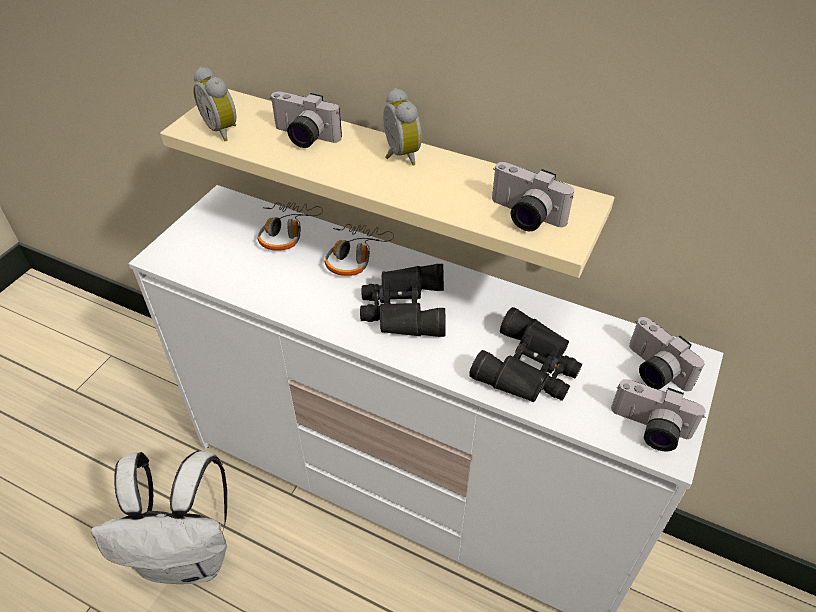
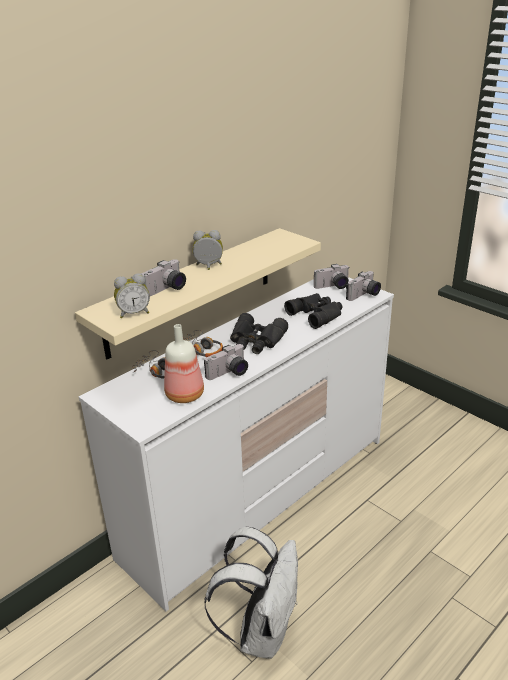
camera: 70 degrees left, 15 degrees down
camera [492,162,574,231] -> camera moved to [204,344,248,380]
none -> bottle [164,324,204,403]

